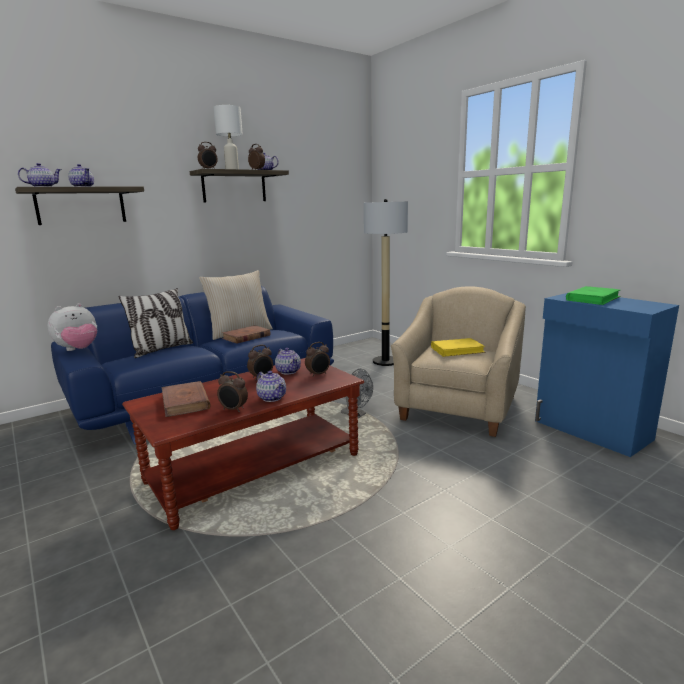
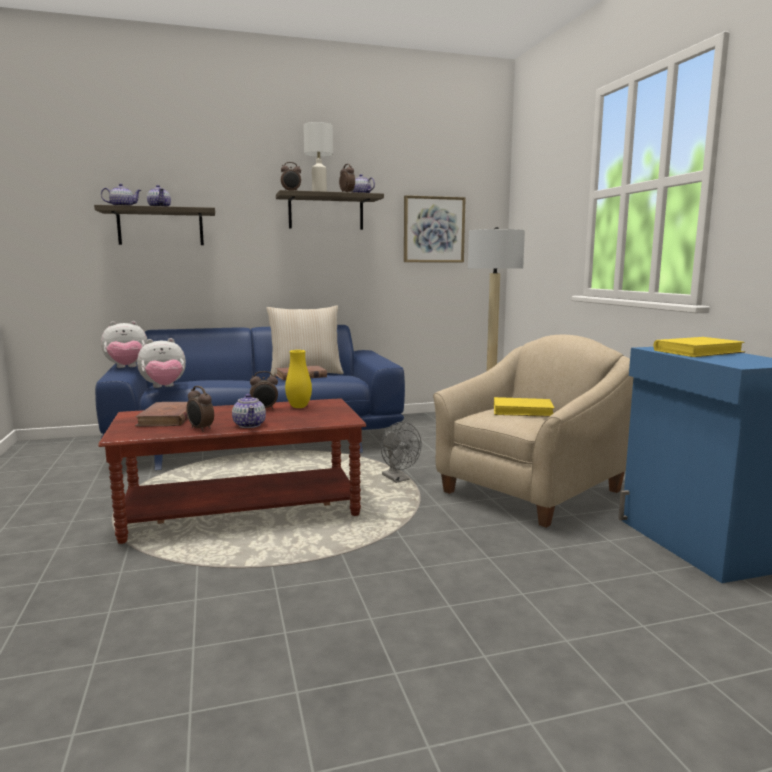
camera: 20 degrees right, 5 degrees down
pillow [118,288,193,358] -> none
teapot [275,348,301,375] -> yellow vase [285,350,312,408]
alarm clock [305,342,330,377] -> none
green book [566,286,620,305] -> yellow book [654,337,745,357]
none -> plush toy [137,338,186,388]
none -> picture [404,195,465,262]

